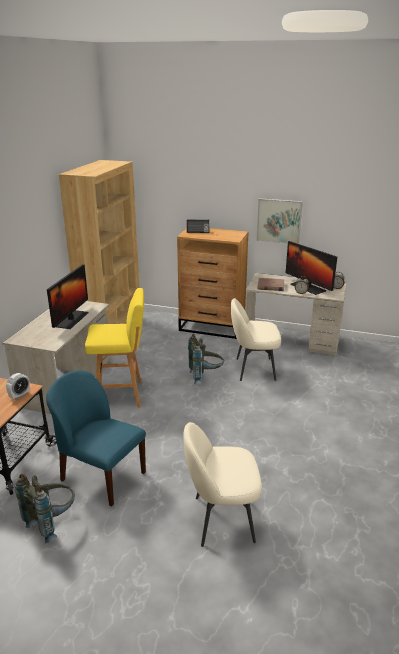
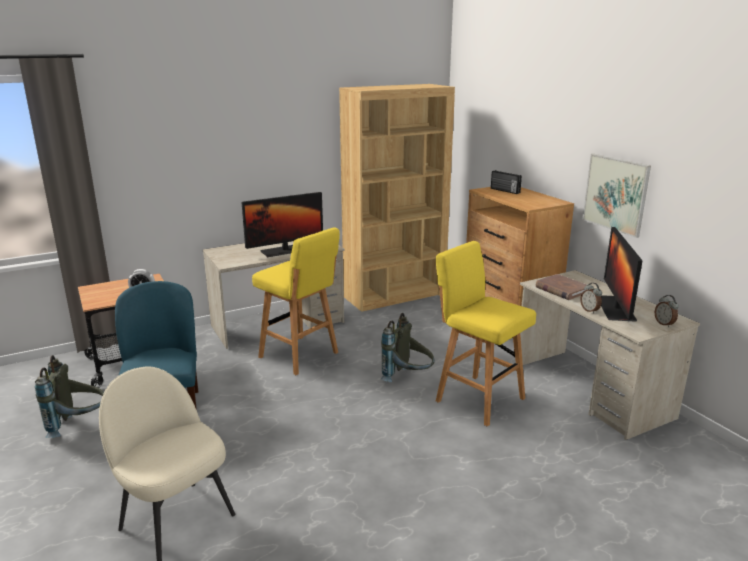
camera: 45 degrees right, 5 degrees down
beige chair [231,298,281,381] -> yellow stool [436,241,536,427]

